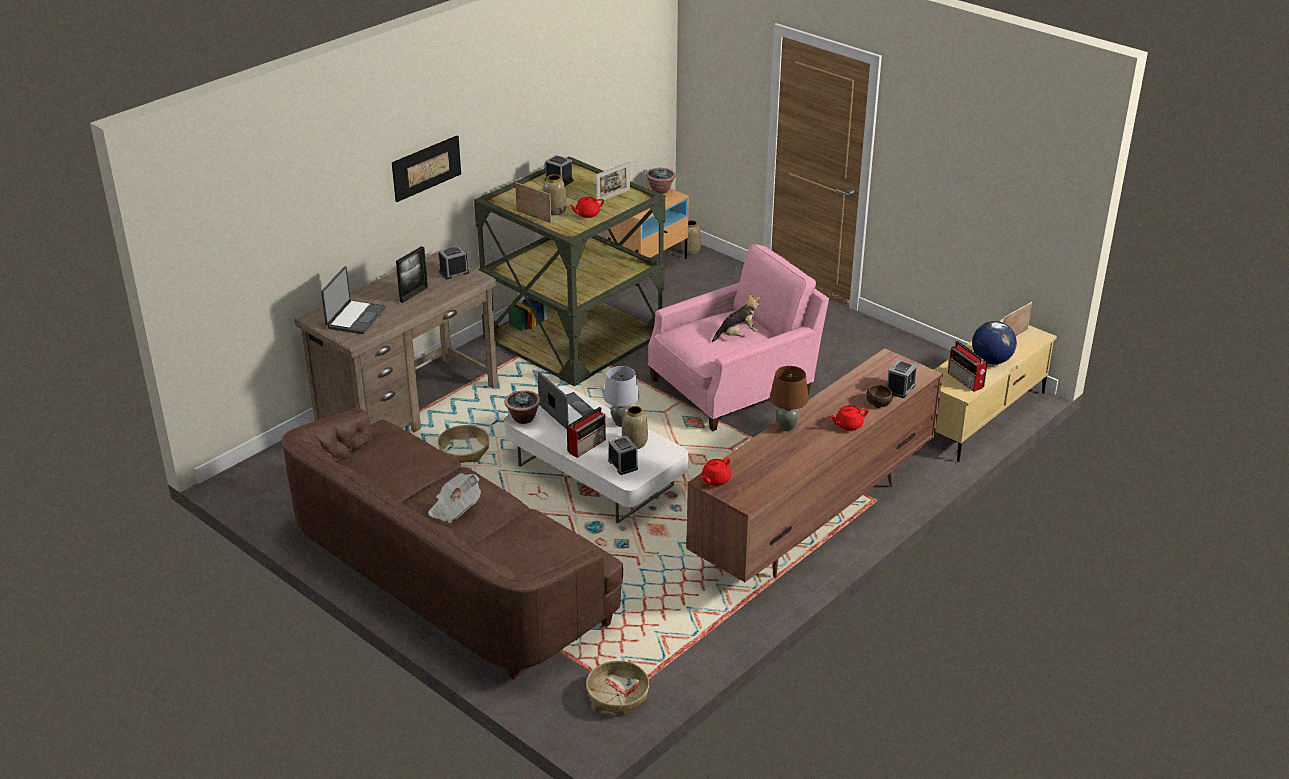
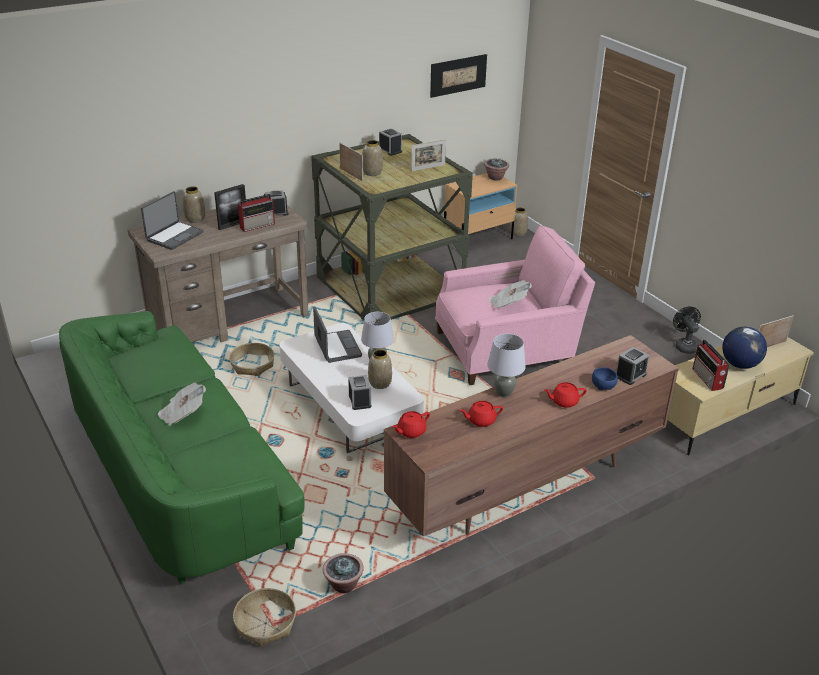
camera: 15 degrees right, 0 degrees up
brown sofa [281,408,623,679] -> green sofa [59,311,305,585]
picture [392,135,461,202] -> picture moved to [430,54,487,98]
potted plant [504,390,541,424] -> potted plant moved to [323,553,364,593]
radio [567,407,606,458] -> radio moved to [238,194,275,232]
red teapot [569,197,604,218] -> red teapot moved to [460,401,503,427]
plush toy [712,293,760,342] -> newspaper [488,280,532,309]
brown table lamp [770,366,809,432] -> grey table lamp [487,334,526,397]
brown bowl [867,384,893,408] -> blue bowl [592,367,618,390]
none -> vase [183,186,205,223]
none -> black fan [673,307,701,354]

